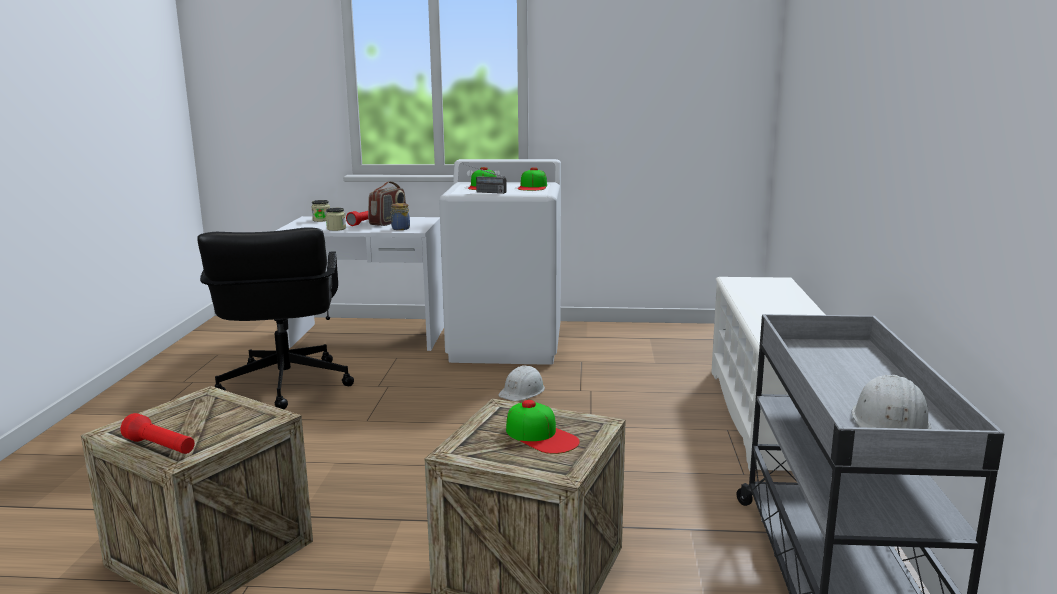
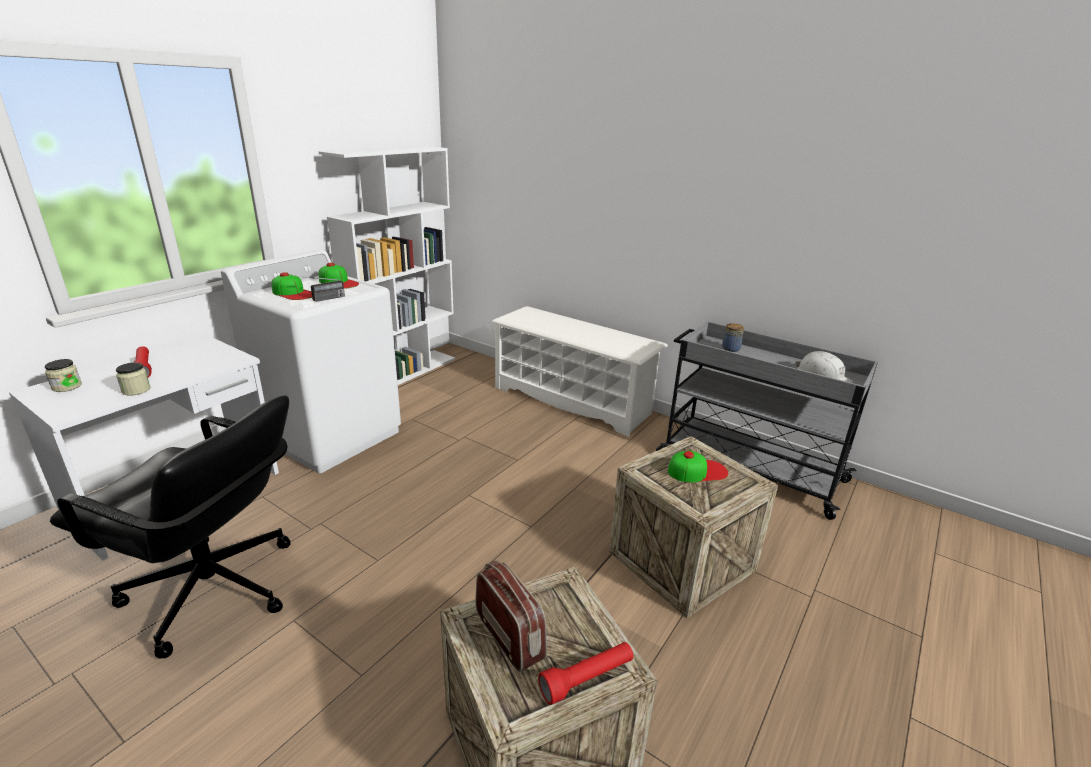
camera: 60 degrees left, 10 degrees up
radio [368,181,406,226] -> radio moved to [476,560,547,672]
jar [390,203,410,230] -> jar moved to [722,323,744,352]
white hard hat [498,365,545,401] -> none
none -> white bookcase [318,146,455,385]

